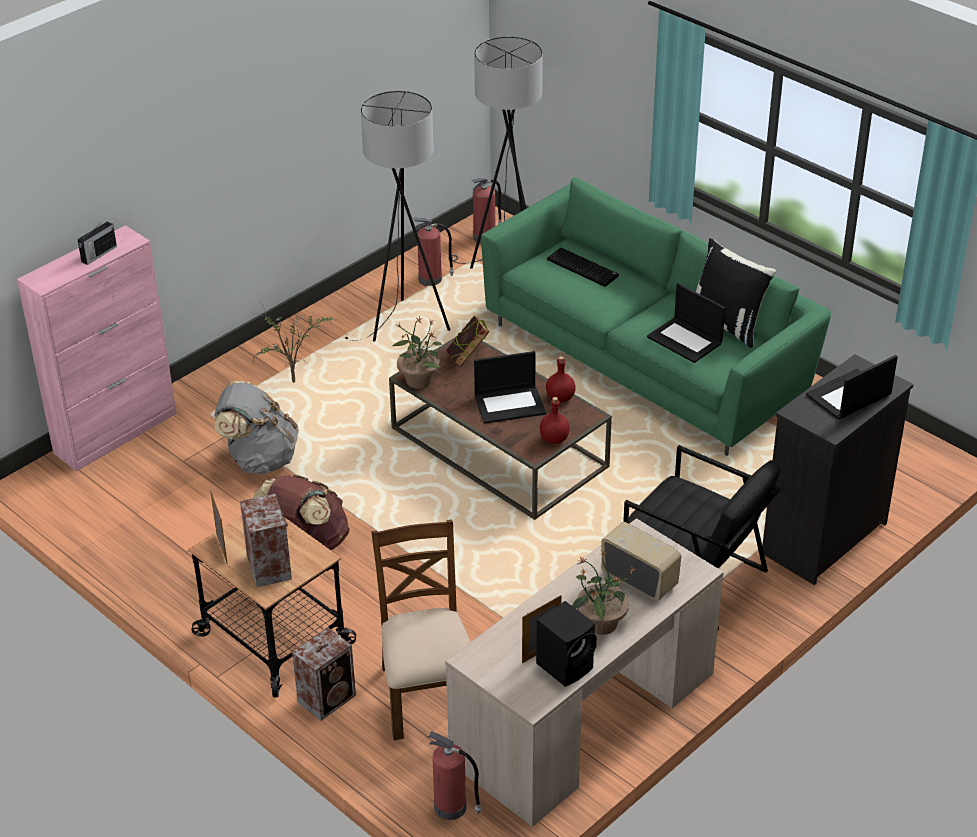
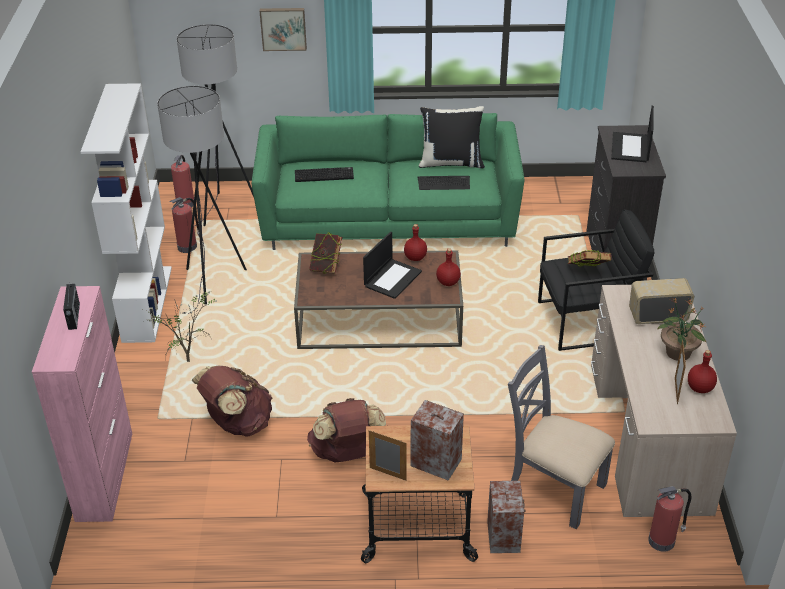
camera: 45 degrees left, 0 degrees up
grey backpack [214,381,299,474] -> brown backpack [192,366,272,437]
brown chair [371,520,471,740] -> grey chair [508,345,615,529]
potted plant [392,316,443,389] -> none
black speaker [536,601,597,687] -> red bottle [688,350,717,393]
laptop [647,283,725,363] -> keyboard [417,176,470,190]
none -> white bookcase [81,83,172,343]
none -> picture [260,8,307,51]
none -> book [568,250,612,267]

